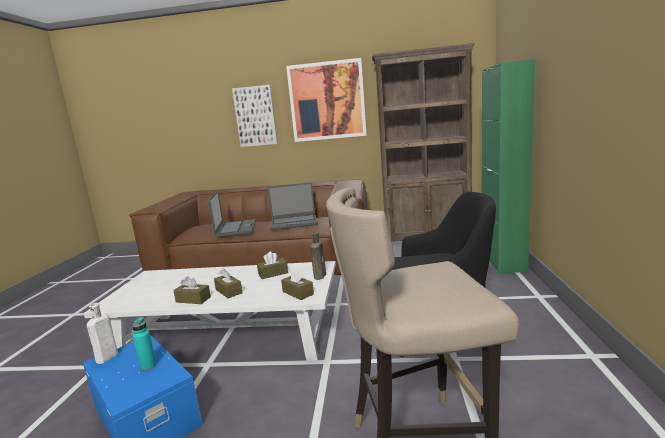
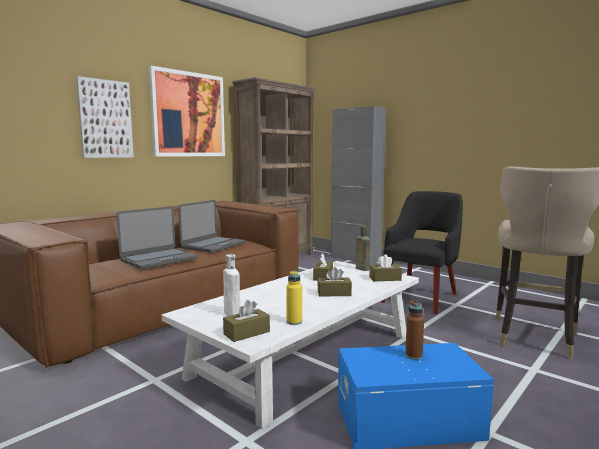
camera: 55 degrees left, 5 degrees down
white bottle [87,303,118,364] -> white bottle moved to [223,254,240,316]
turquoise bottle [132,317,157,371] -> brown bottle [405,301,424,360]
brown tissue box [173,276,211,304] -> brown tissue box moved to [223,300,270,342]
laptop [209,191,255,237] -> laptop turned 105 degrees clockwise [116,206,197,269]
green cabinet [482,59,535,273] -> grey cabinet [331,106,386,265]
none -> yellow bottle [286,271,302,325]

